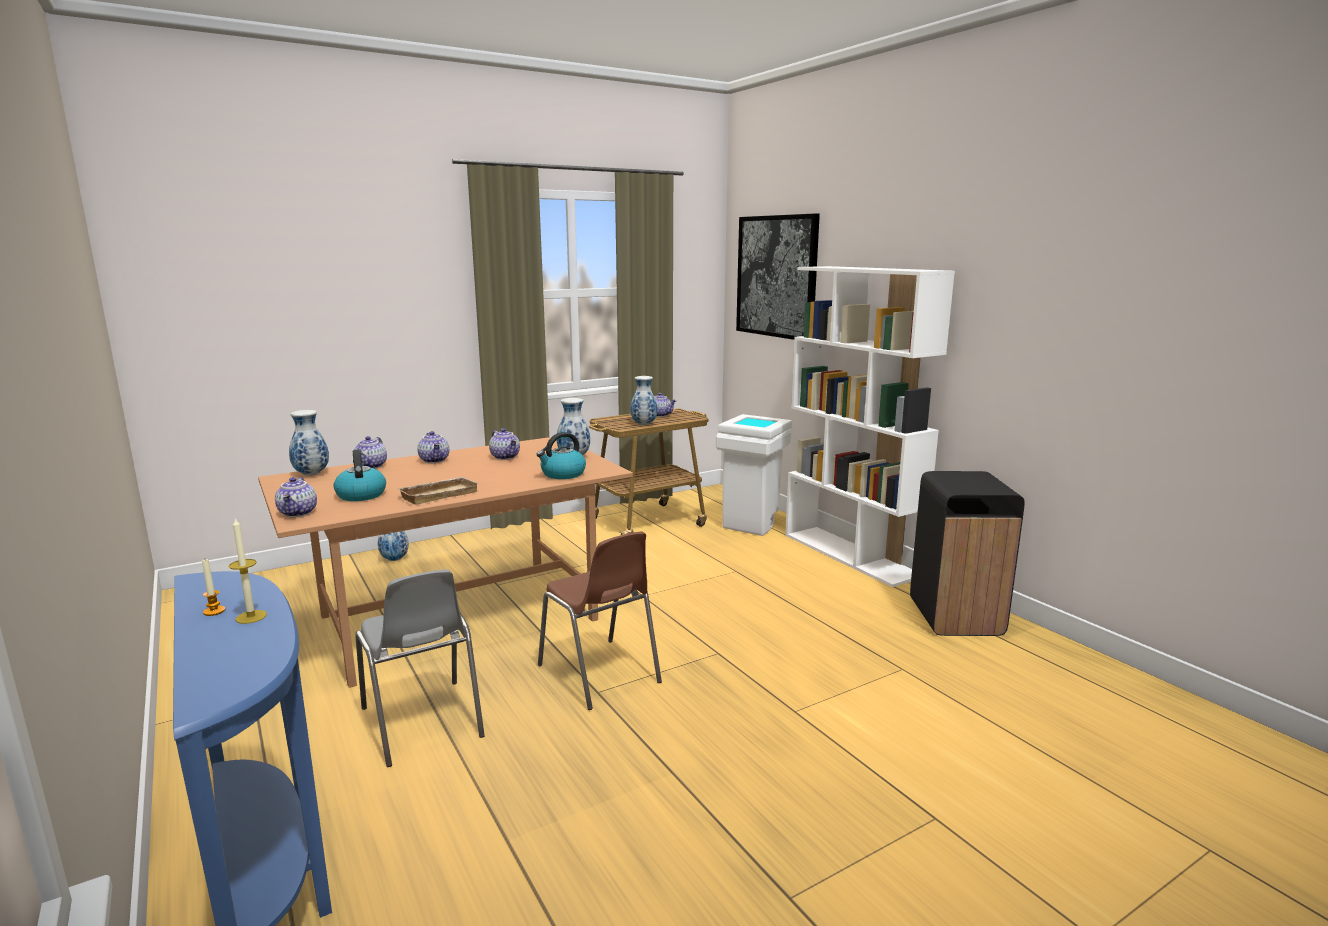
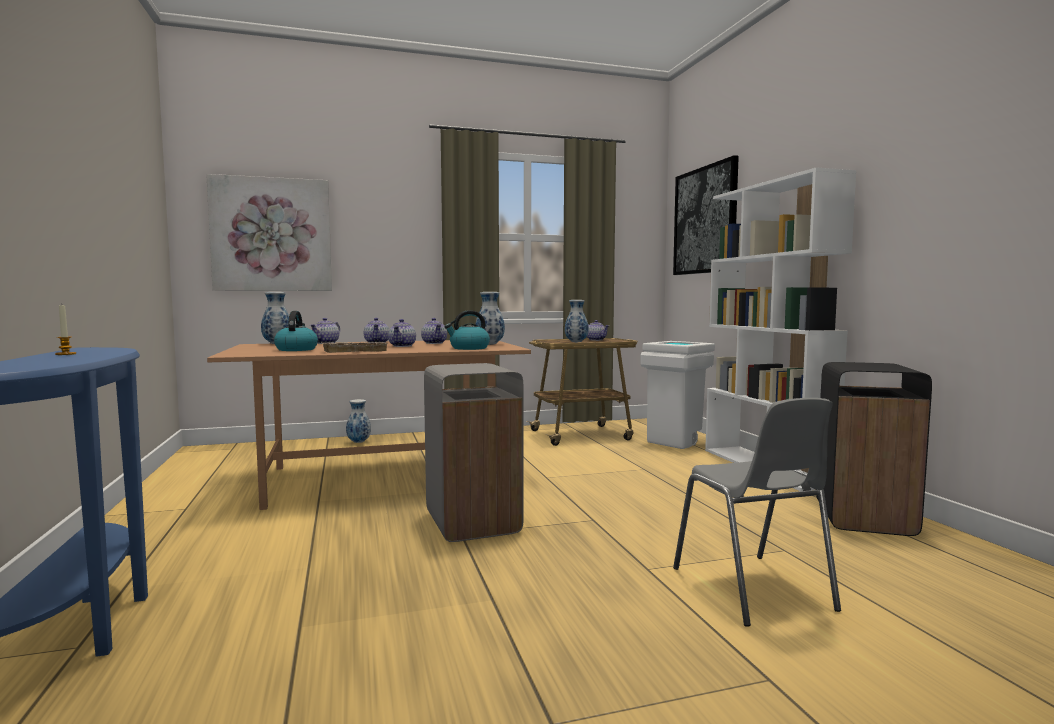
camera: 15 degrees right, 10 degrees down
candle [229,517,267,624] -> none
teapot [275,477,317,517] -> teapot moved to [388,319,416,347]
grey chair [355,569,485,767] -> grey chair moved to [673,398,841,627]
brown chair [538,532,662,710] -> grey trash can [424,363,524,542]
none -> picture [206,174,332,291]

